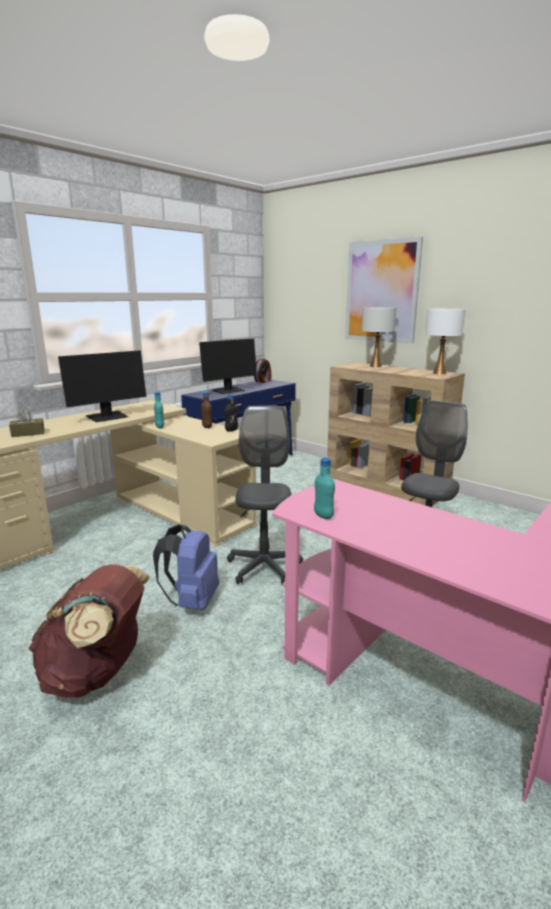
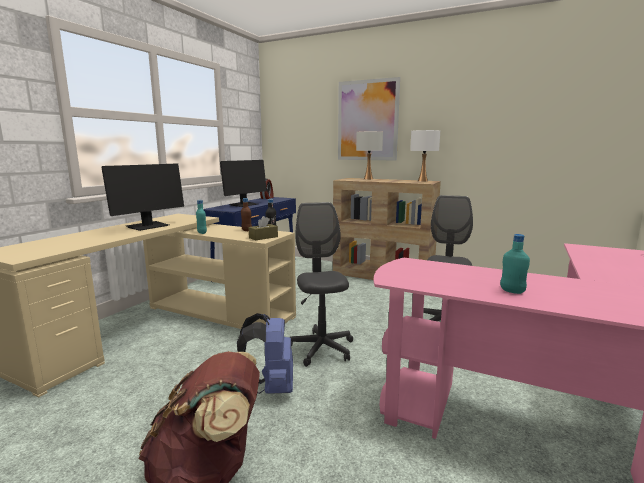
camera: 15 degrees left, 5 degrees down
brown tissue box [9,409,45,437] -> brown tissue box moved to [249,216,278,241]
turquoise bottle [314,458,335,519] -> turquoise bottle moved to [500,234,530,294]

